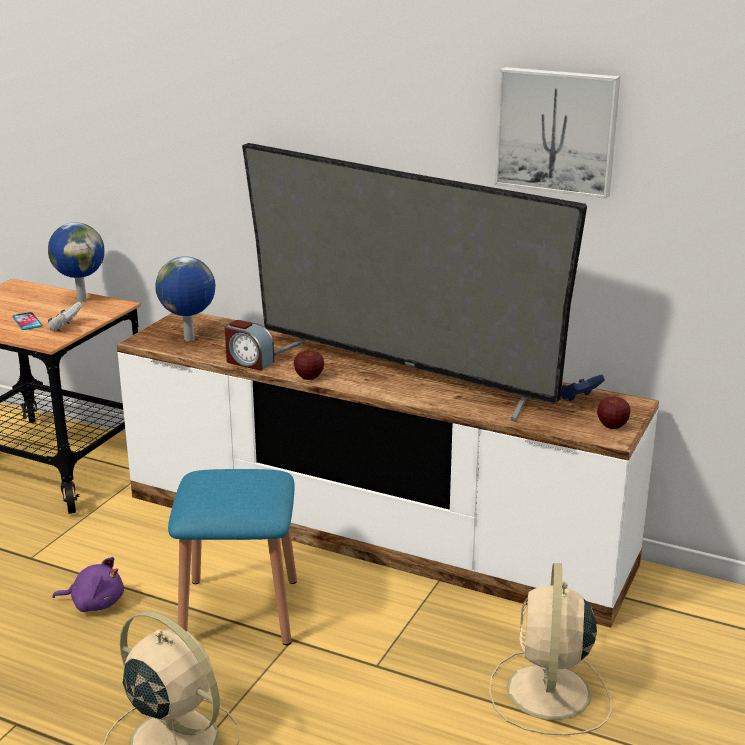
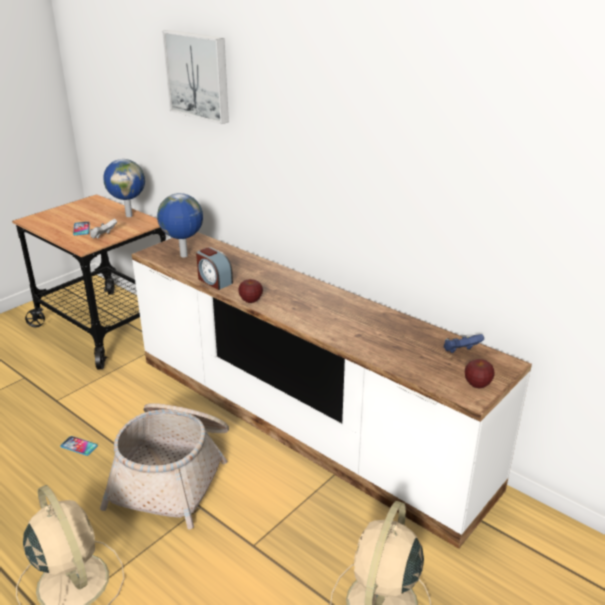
camera: 15 degrees right, 5 degrees up
purple plush toy [52,557,124,612] -> phone [60,436,98,456]
blue stool [168,469,297,645] -> basket [100,403,229,529]
television [242,143,587,422] -> none
picture [495,67,620,199] -> picture moved to [162,30,229,124]

